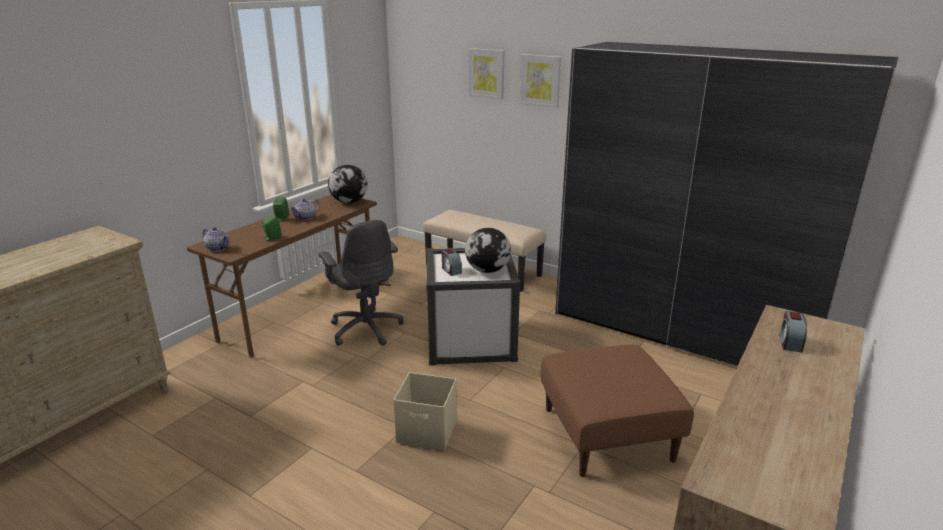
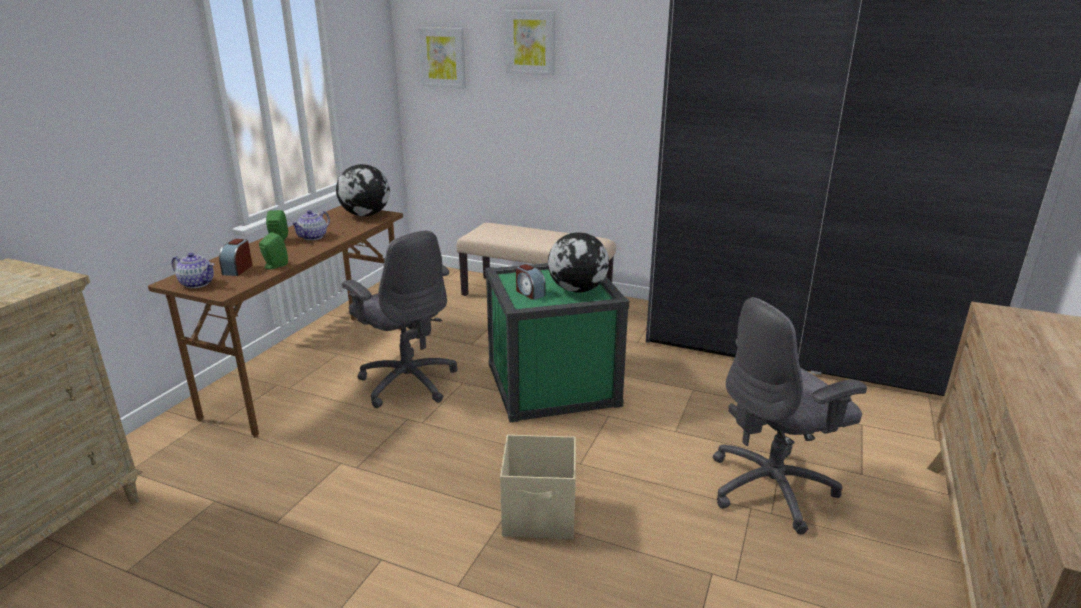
camera: 10 degrees left, 0 degrees up
white storage box [426,248,521,365] -> green storage box [485,263,629,423]
picture [520,54,561,108] -> picture moved to [418,27,466,88]
brown ottoman [541,345,694,477] -> grey office chair [713,297,867,534]
alarm clock [780,311,807,353] -> alarm clock moved to [219,239,252,276]

